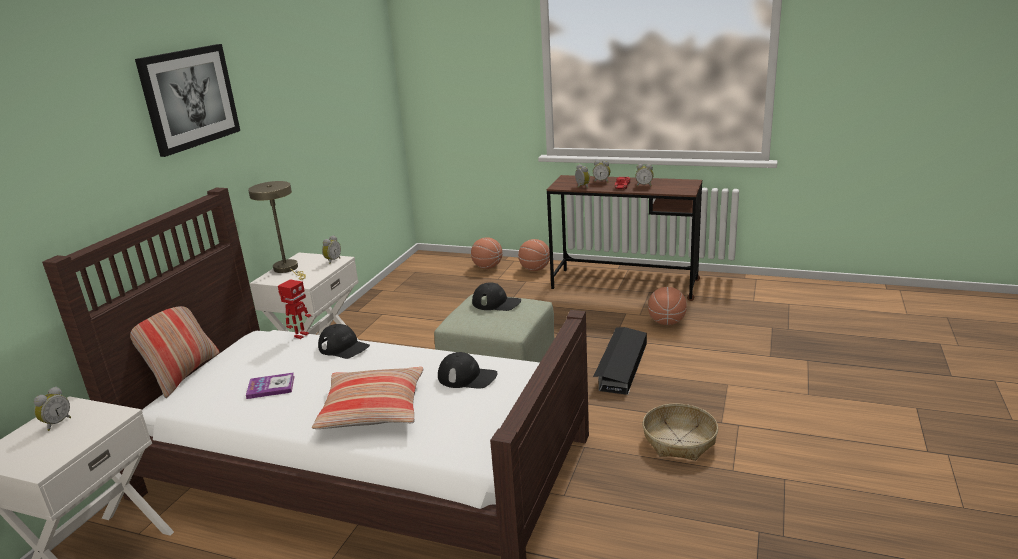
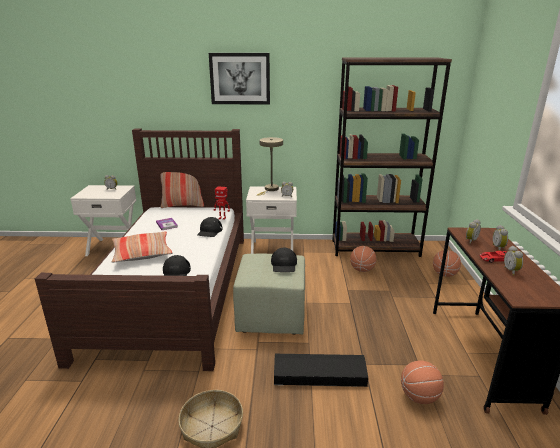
camera: 70 degrees right, 0 degrees up
basketball [518,239,550,271] -> basketball moved to [350,246,376,272]
none -> brown bookcase [332,57,452,257]

